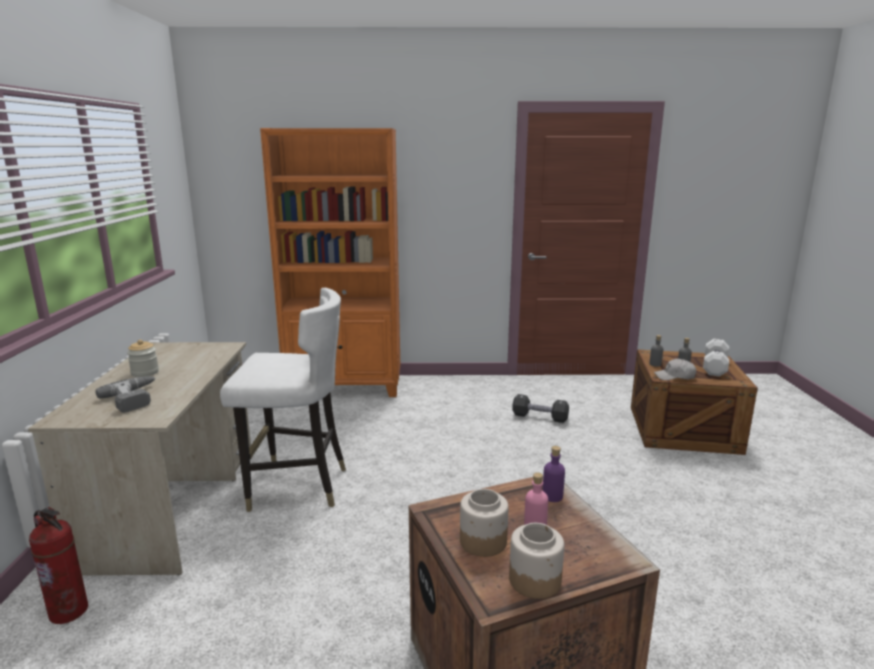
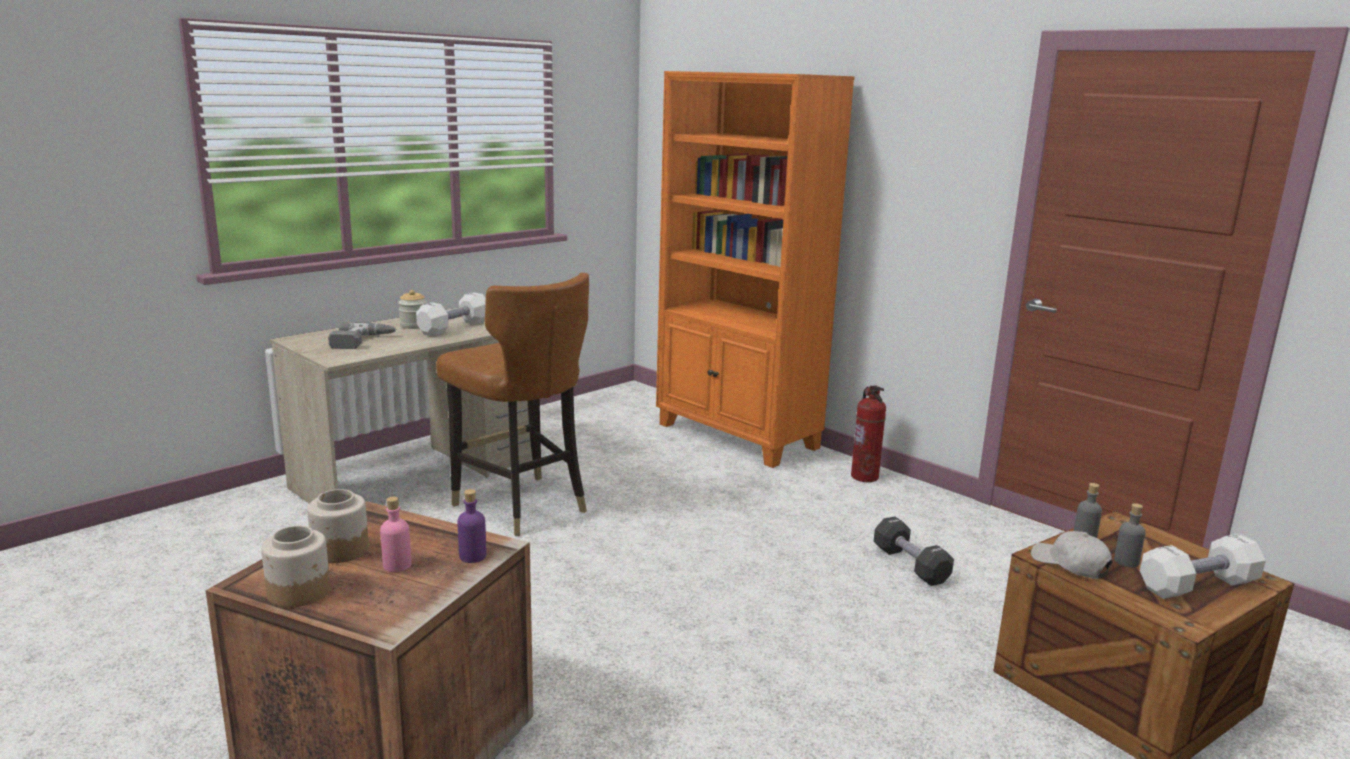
camera: 45 degrees right, 0 degrees up
fire extinguisher [29,507,88,624] -> fire extinguisher moved to [851,386,886,482]
white chair [220,288,346,512] -> brown chair [436,273,589,537]
none -> white dumbbell [416,292,486,336]

